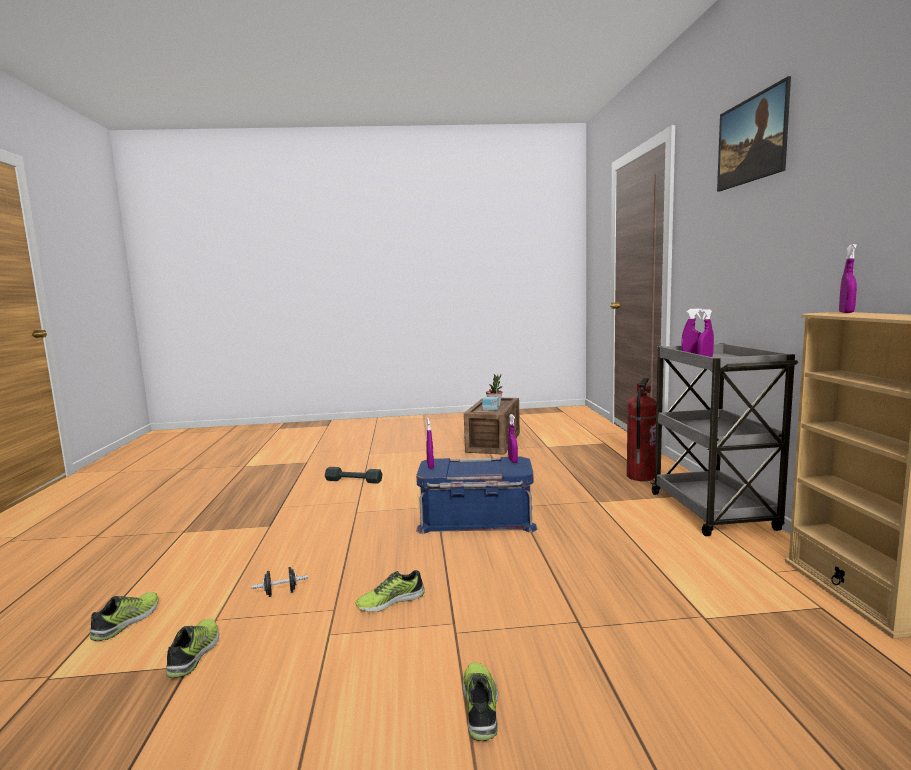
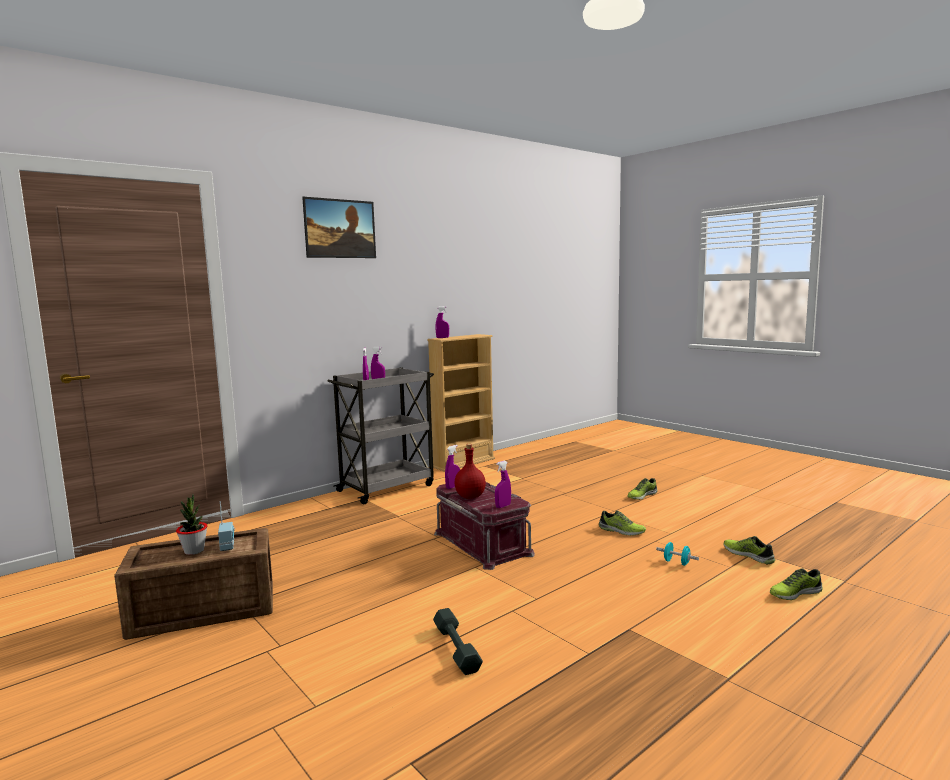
camera: 125 degrees left, 0 degrees up
shoe [166,619,219,678] -> shoe turned 90 degrees clockwise [723,536,775,564]
black dumbbell [251,567,308,597] -> turquoise dumbbell [656,542,699,566]
blue storage box [416,457,537,534] -> red storage box [434,482,535,570]
fire extinguisher [627,378,656,481] -> none
none -> red bottle [455,444,486,499]

